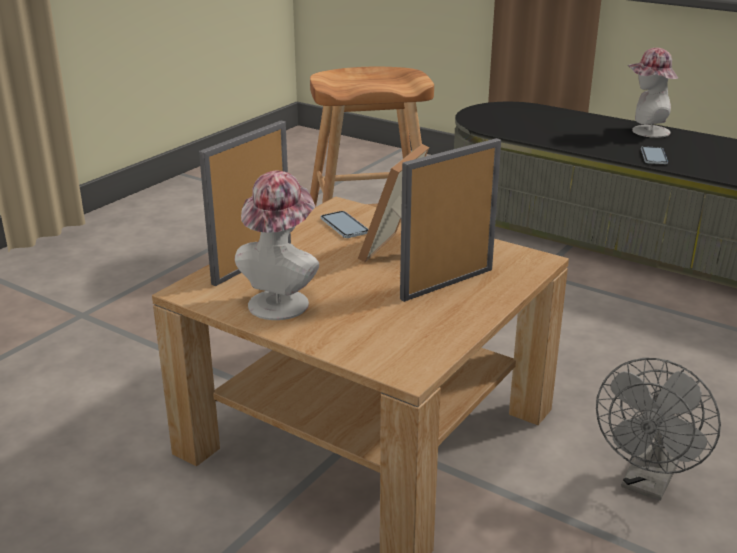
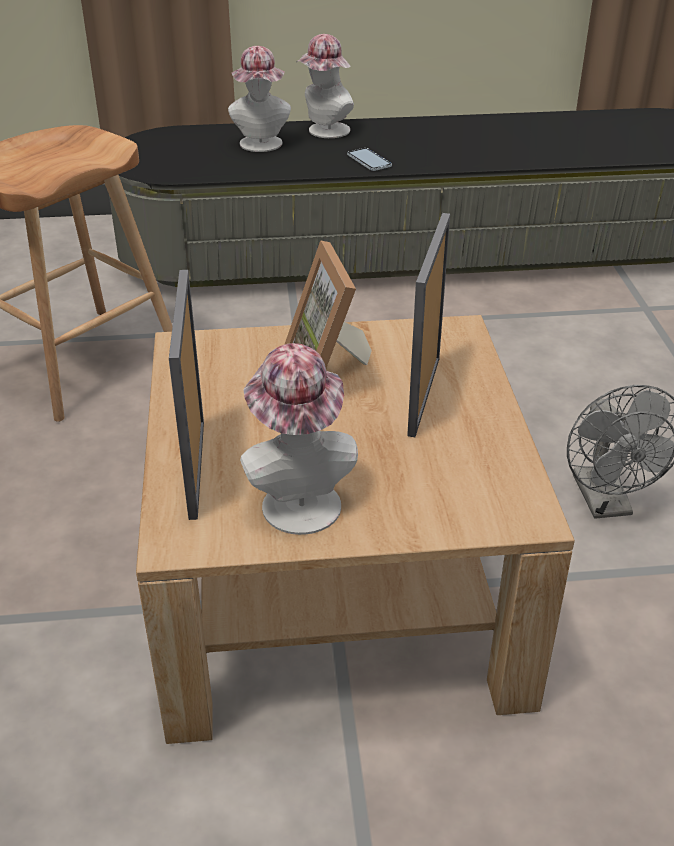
camera: 40 degrees left, 10 degrees up
phone [321,211,368,238] -> none
none -> hat [228,46,291,152]

